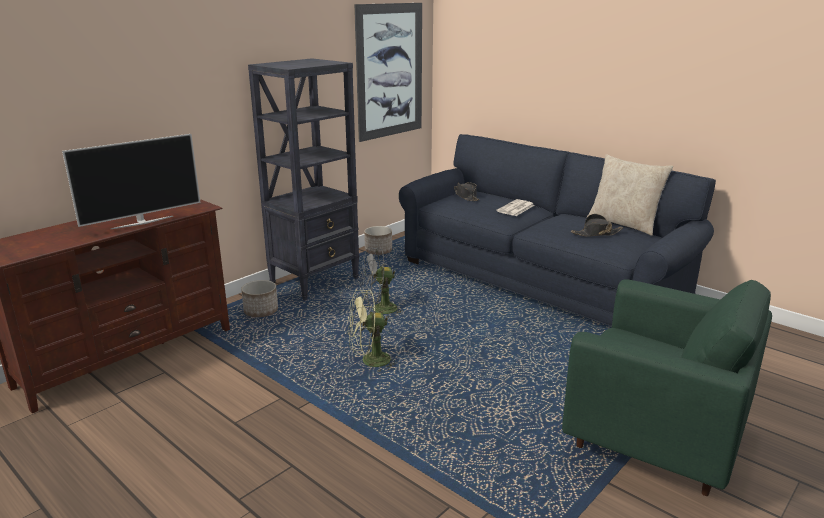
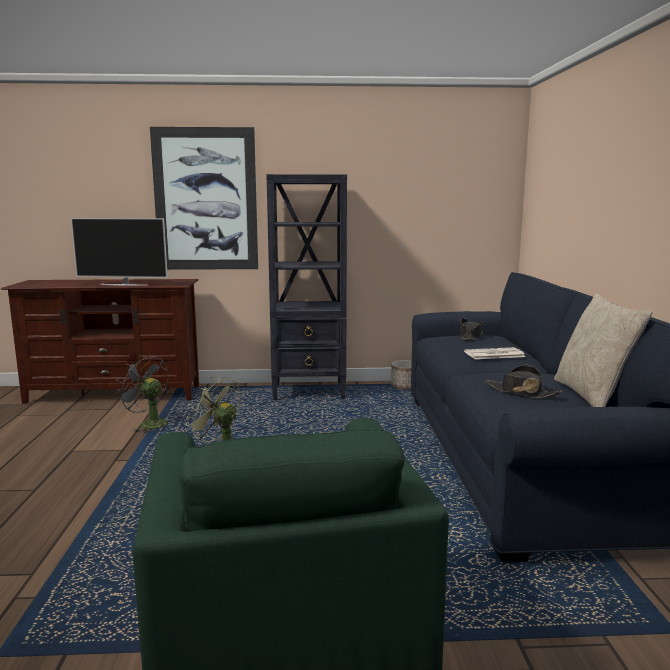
camera: 45 degrees right, 10 degrees down
planter [241,280,278,317] -> none
picture [354,3,422,142] -> picture moved to [150,127,258,270]
grey fan [361,247,403,318] -> grey fan moved to [116,355,168,433]

